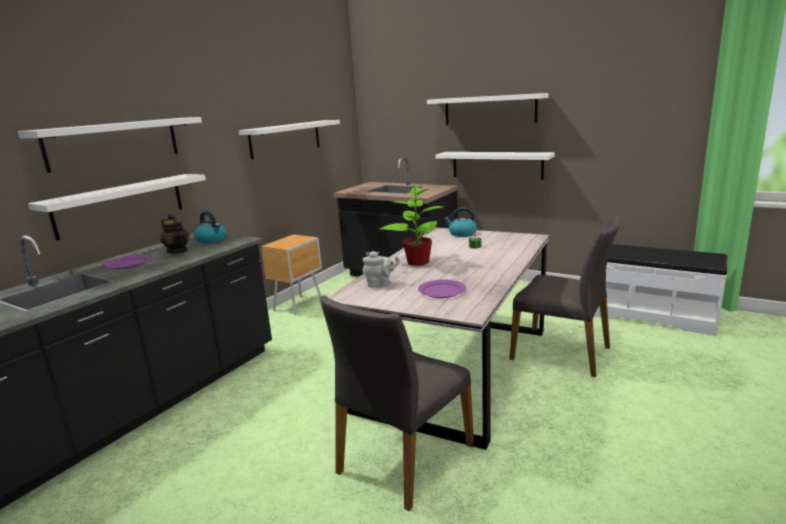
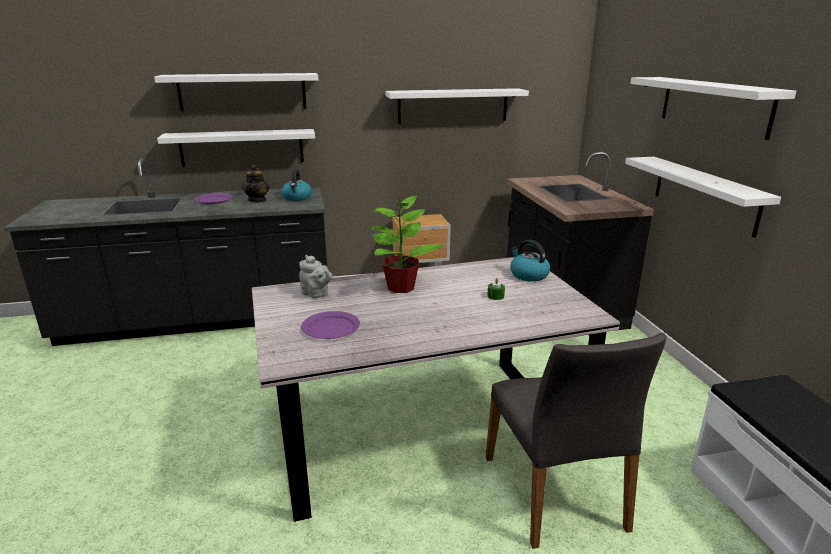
camera: 45 degrees right, 5 degrees up
grey chair [320,296,474,511] -> none

